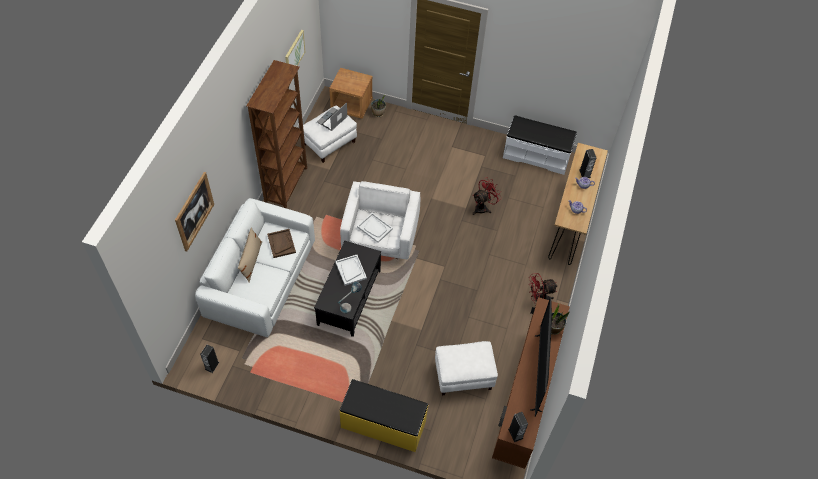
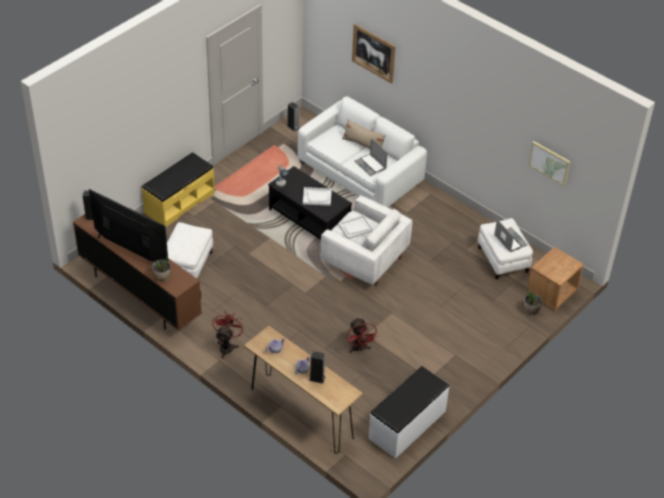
camera: 115 degrees right, 10 degrees down
brown bookcase [246,60,307,208] -> none
brown tray [267,229,296,258] -> laptop [355,139,387,176]

